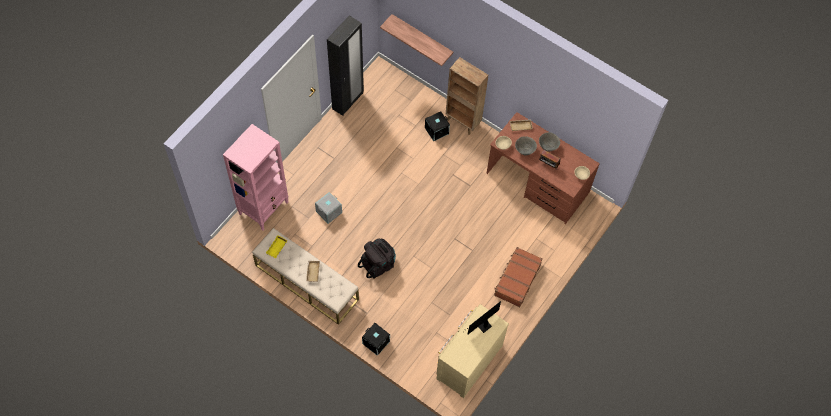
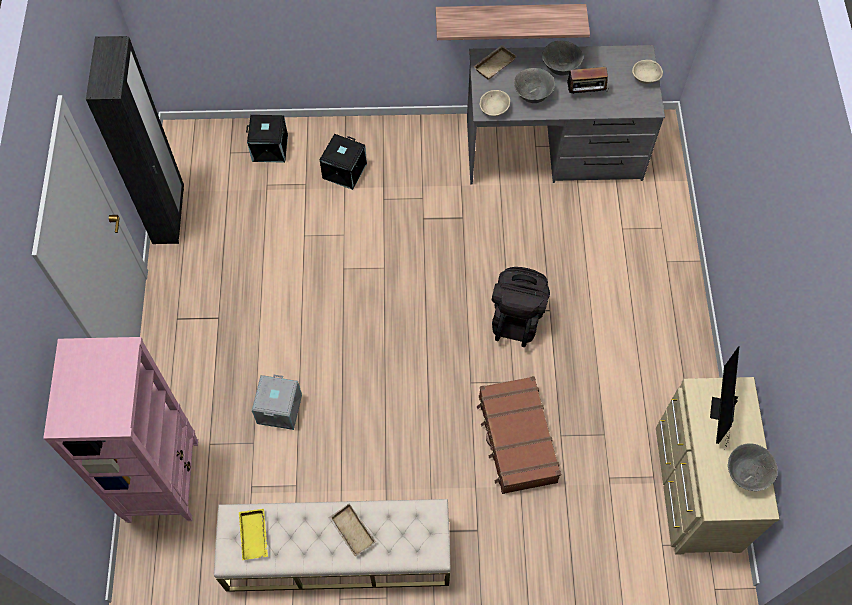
camera: 35 degrees left, 0 degrees up
black backpack [358,238,396,278] -> black backpack moved to [491,267,550,347]
black storage box [362,323,390,356] -> black storage box moved to [246,115,288,163]
shelf [380,14,453,66] -> shelf moved to [436,4,590,40]
brown bookcase [446,57,488,135] -> none
brown desk [486,112,600,224] -> grey desk [467,45,665,185]
brown suitcase [494,247,543,307] -> brown suitcase moved to [477,376,561,494]
none -> grey bowl [728,443,778,491]

